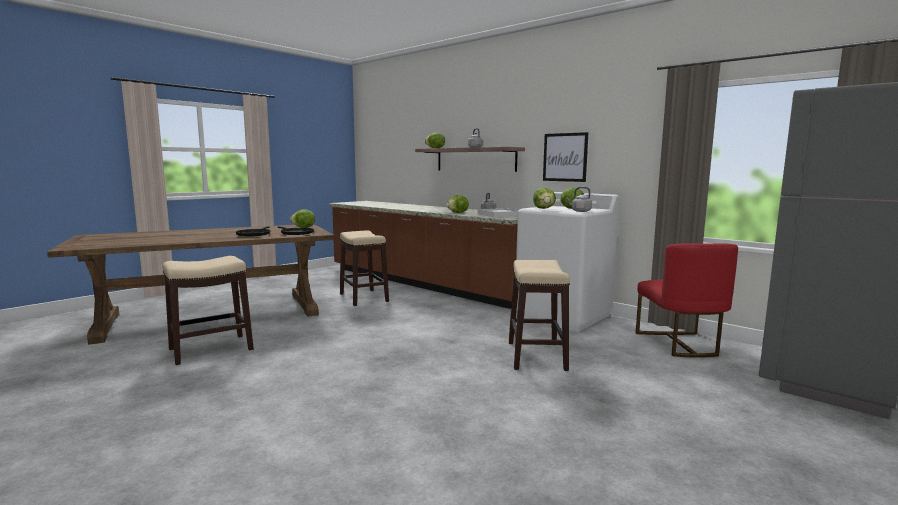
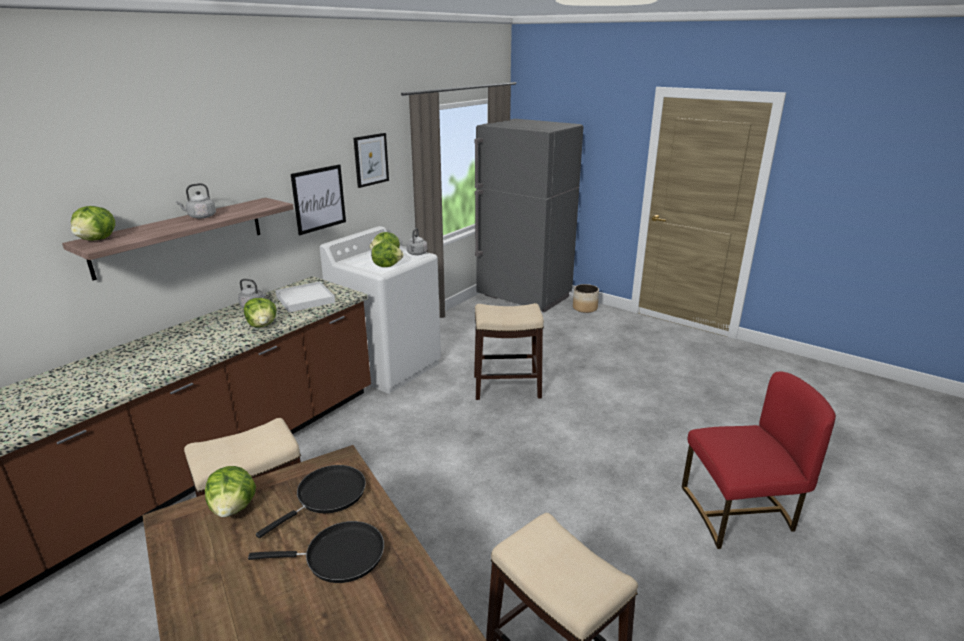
camera: 95 degrees left, 15 degrees up
red chair [636,243,738,358] -> red chair moved to [682,372,836,549]
none -> picture [353,133,389,188]
none -> planter [573,284,599,313]

